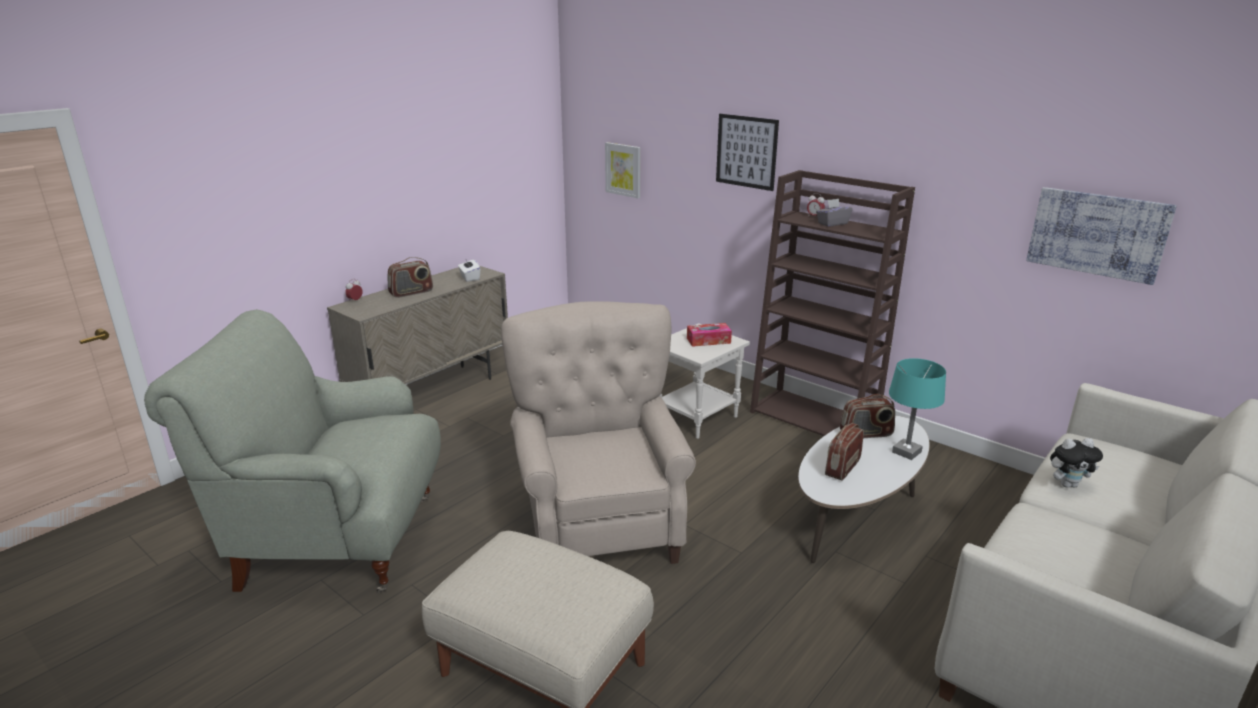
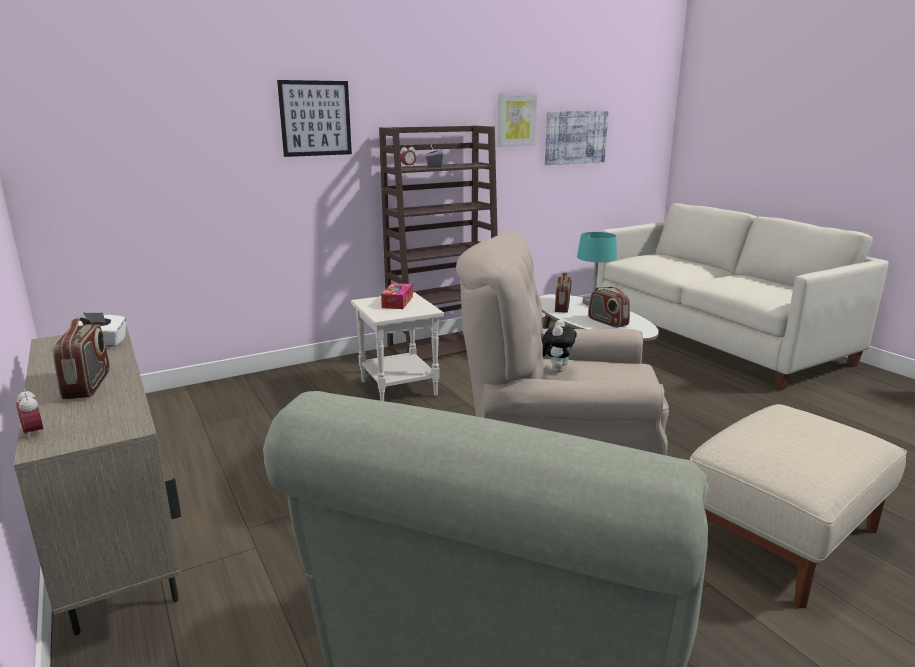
camera: 70 degrees left, 5 degrees down
picture [605,142,641,198] -> picture moved to [498,93,537,147]
plush toy [1050,438,1103,488] -> plush toy moved to [542,320,577,373]

